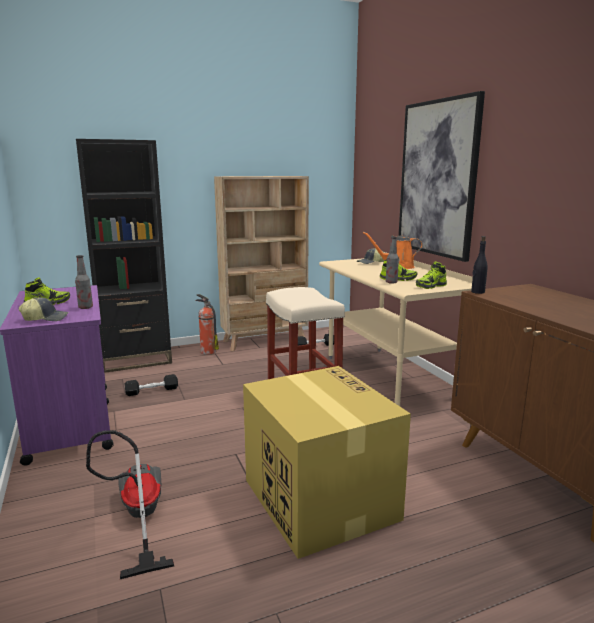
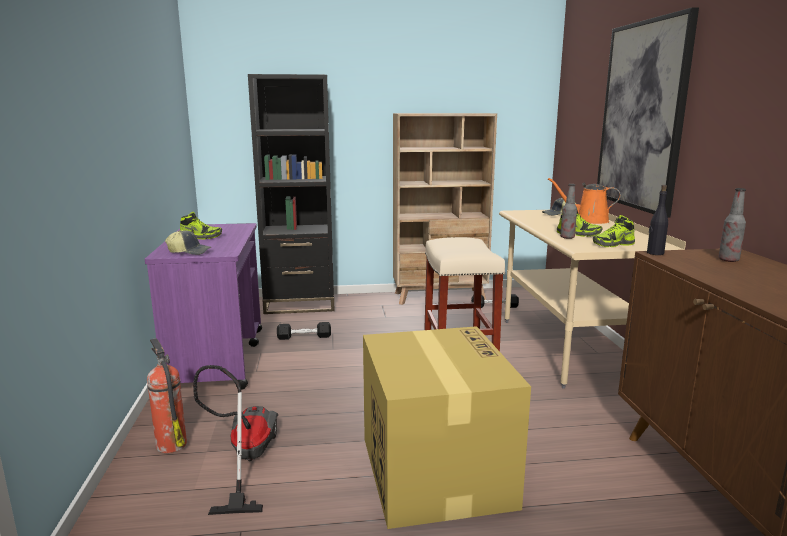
camera: 15 degrees right, 0 degrees up
bottle [75,255,93,309] -> bottle moved to [718,188,746,262]
fire extinguisher [196,294,219,355] -> fire extinguisher moved to [147,338,187,453]

